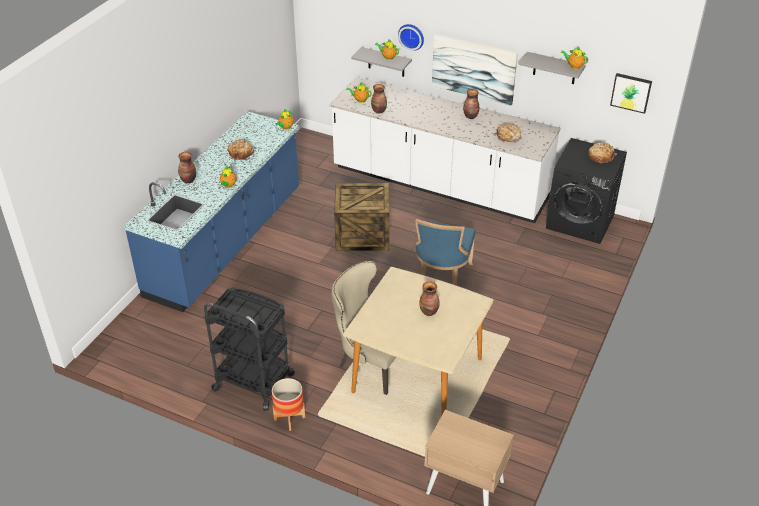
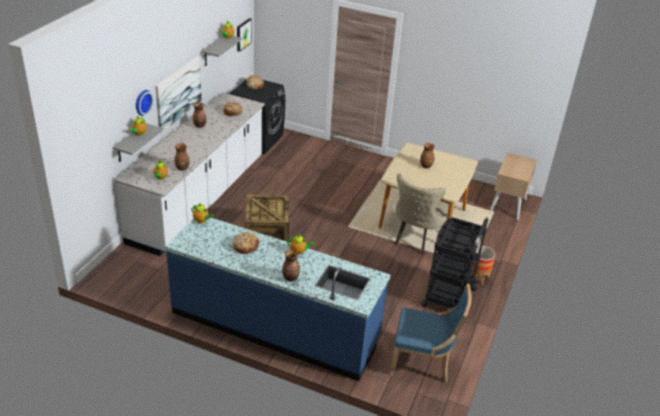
camera: 95 degrees left, 5 degrees down
blue chair [416,219,475,286] -> blue chair moved to [389,284,472,383]

